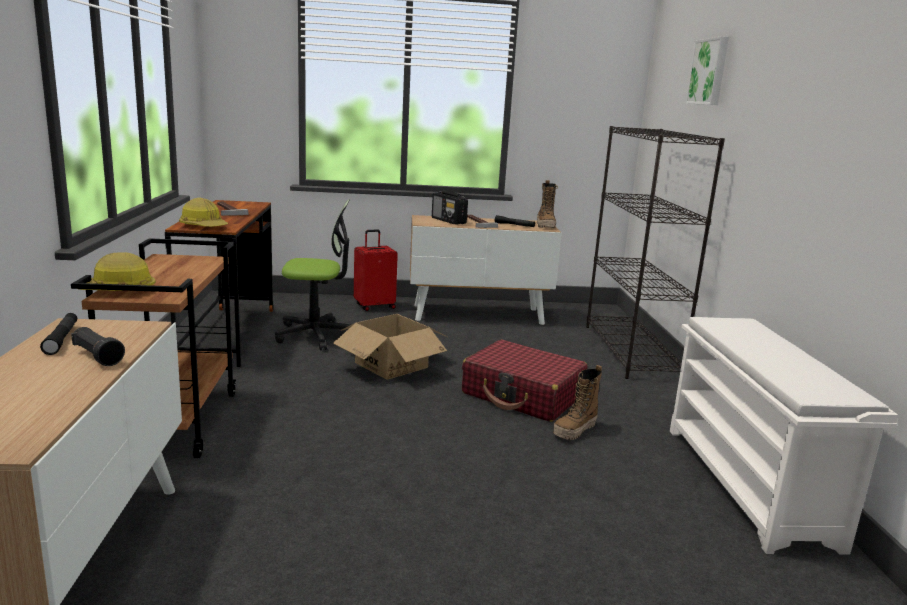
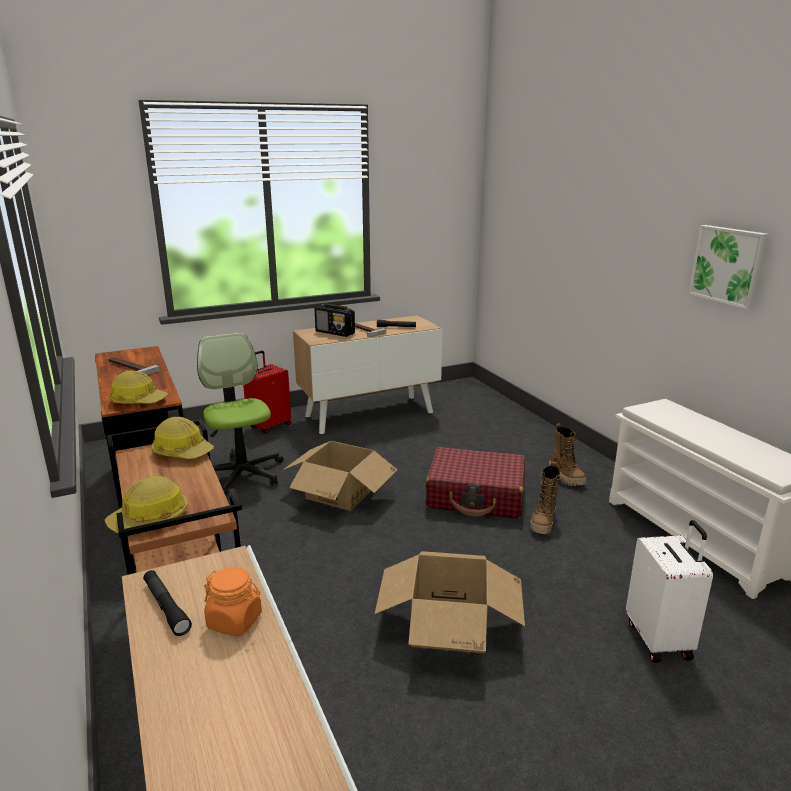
camera: 20 degrees left, 5 degrees up
black flashlight [71,327,125,366] -> orange jar [204,567,262,636]
office chair [275,199,351,351] -> office chair turned 90 degrees counterclockwise [197,333,283,495]
boot [537,180,558,228] -> boot moved to [549,424,586,486]
black bookcase [586,126,725,379] -> none
picture [685,36,729,105] -> picture moved to [688,225,769,309]
none -> hard hat [152,417,214,459]
none -> cardboard box [375,551,525,653]
none -> white suitcase [626,520,713,663]

